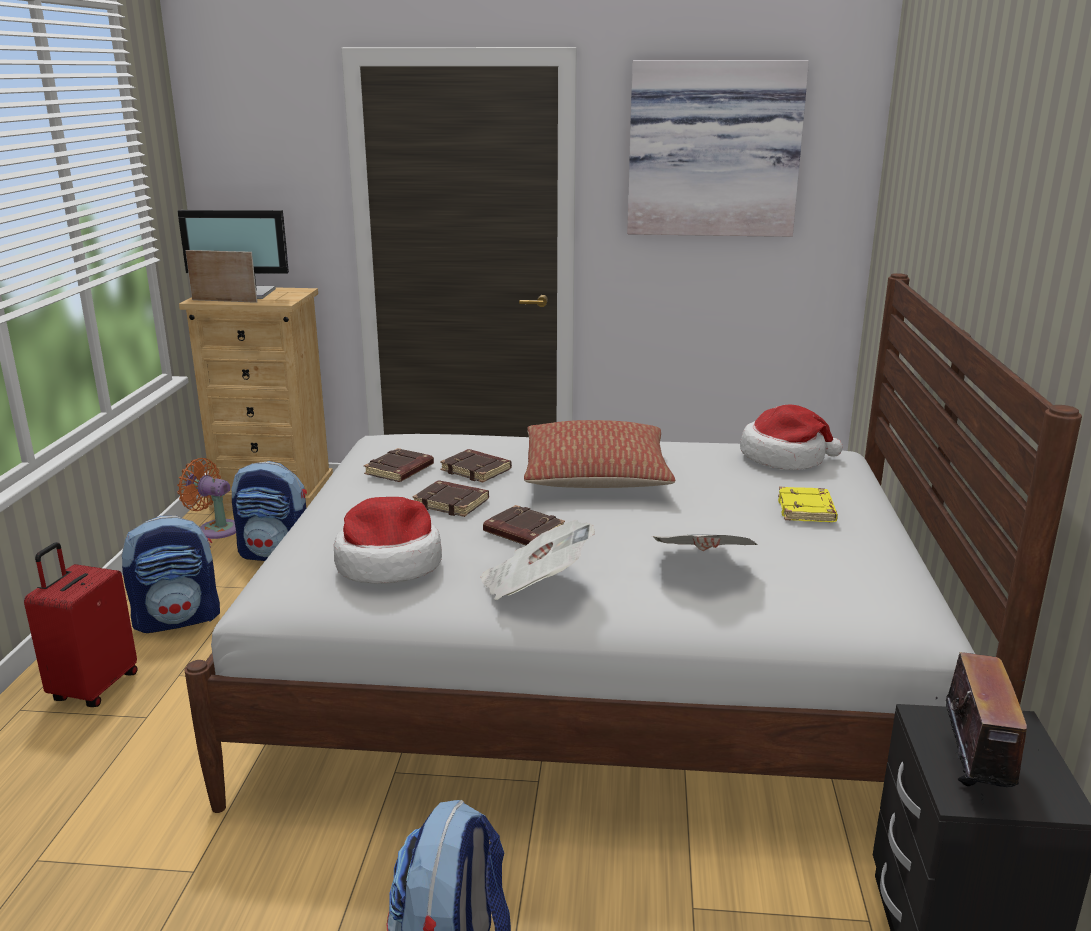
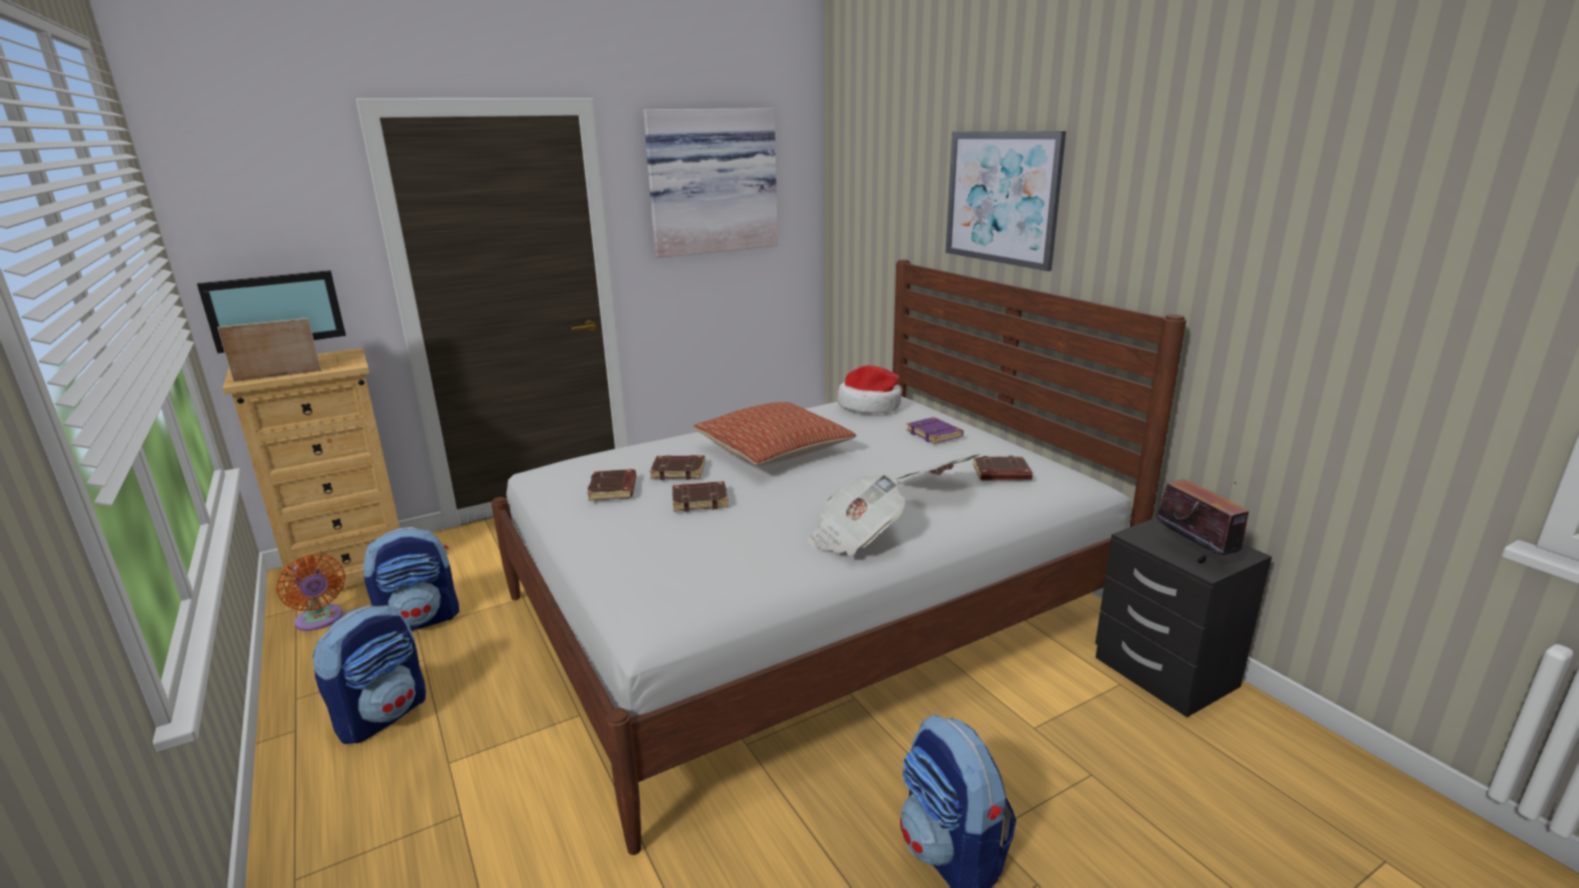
camera: 35 degrees left, 0 degrees up
red suitcase [24,542,138,707] -> none
orange fan [177,458,236,539] -> orange fan turned 120 degrees counterclockwise [276,554,346,631]
hat [334,497,442,584] -> none
brown book [483,505,565,545] -> brown book moved to [973,456,1033,481]
yellow book [778,487,838,522] -> purple book [906,417,964,444]
none -> picture [946,131,1066,271]

